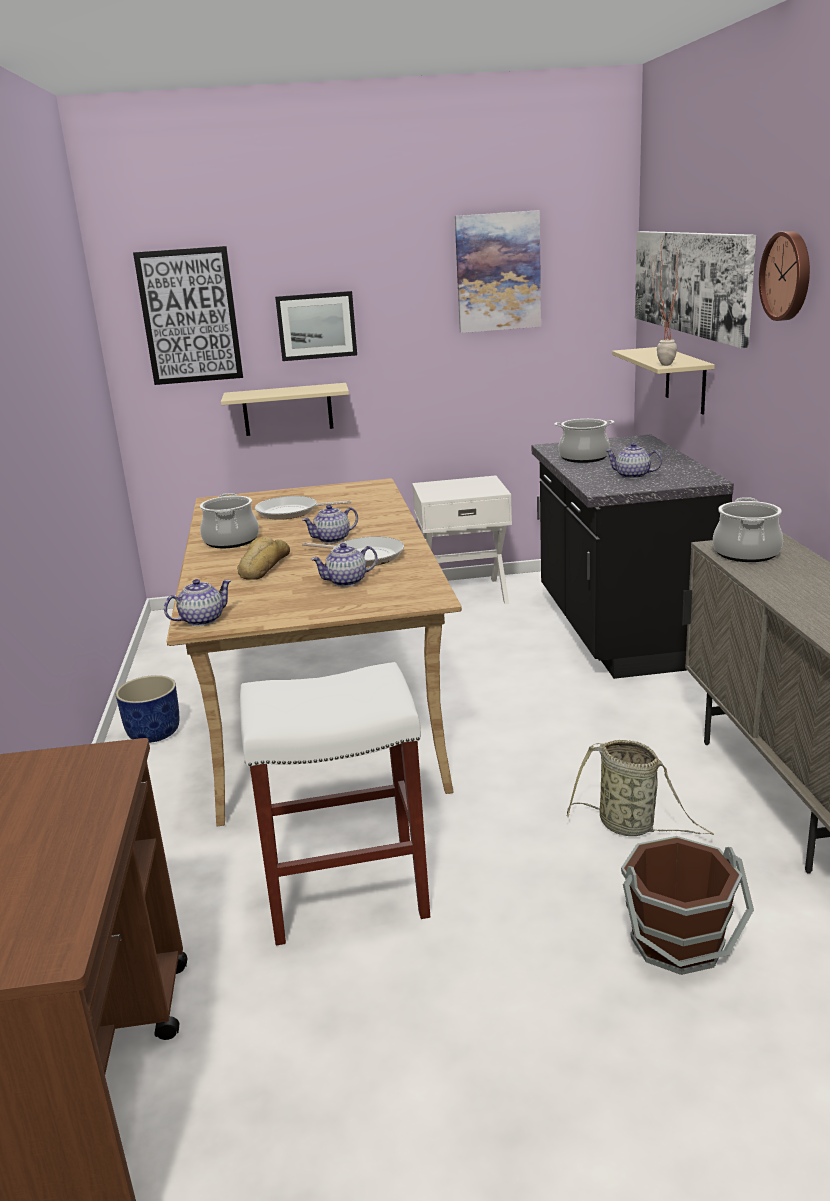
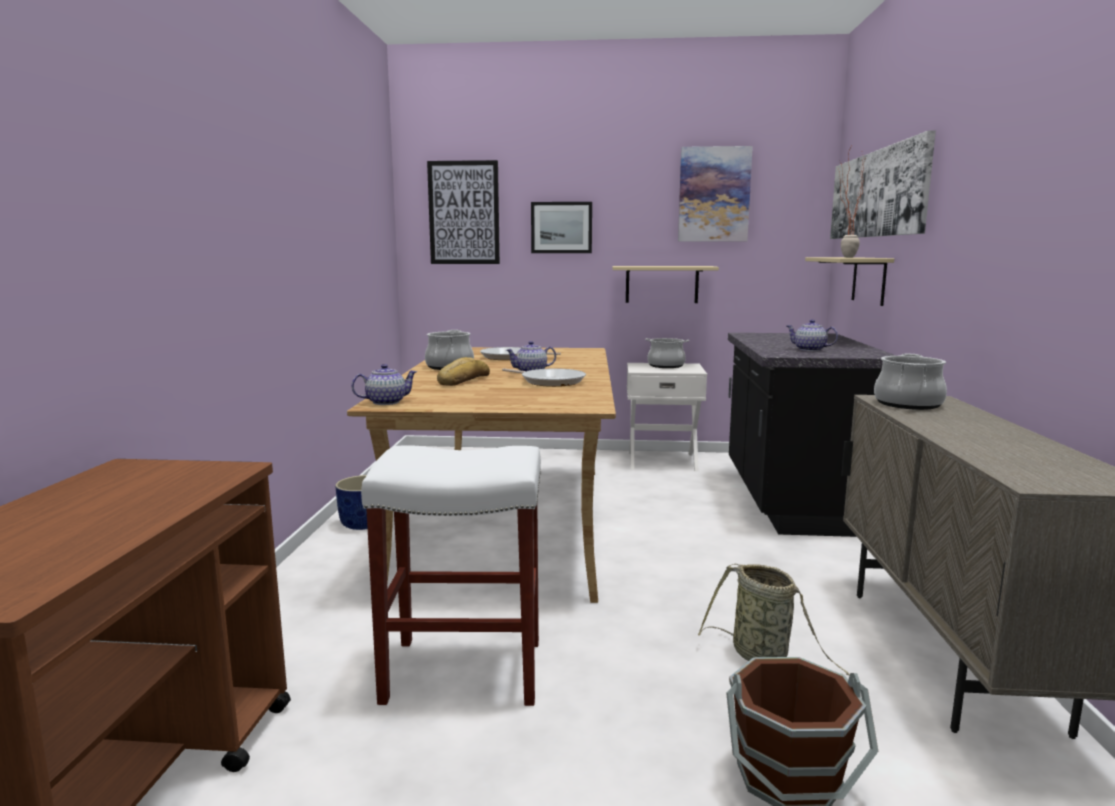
camera: 10 degrees right, 10 degrees down
beige shelf [221,383,349,436] -> beige shelf moved to [612,266,719,303]
teapot [311,543,378,587] -> none
cooking pot [554,419,614,463] -> cooking pot moved to [645,338,689,368]
wall clock [759,231,810,321] -> none

